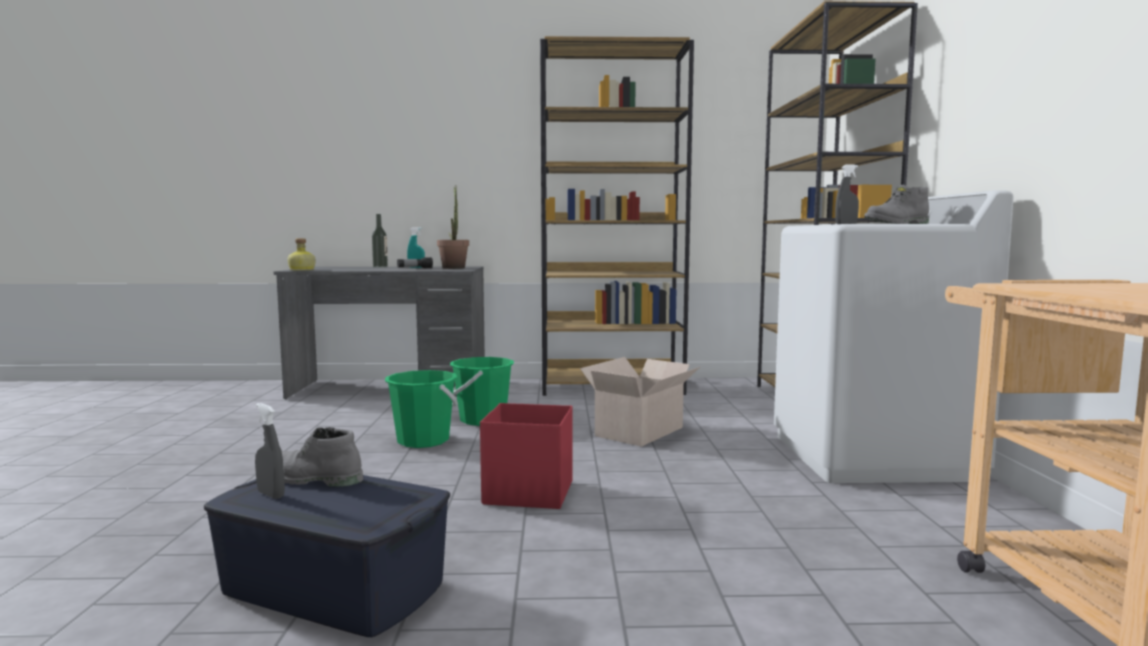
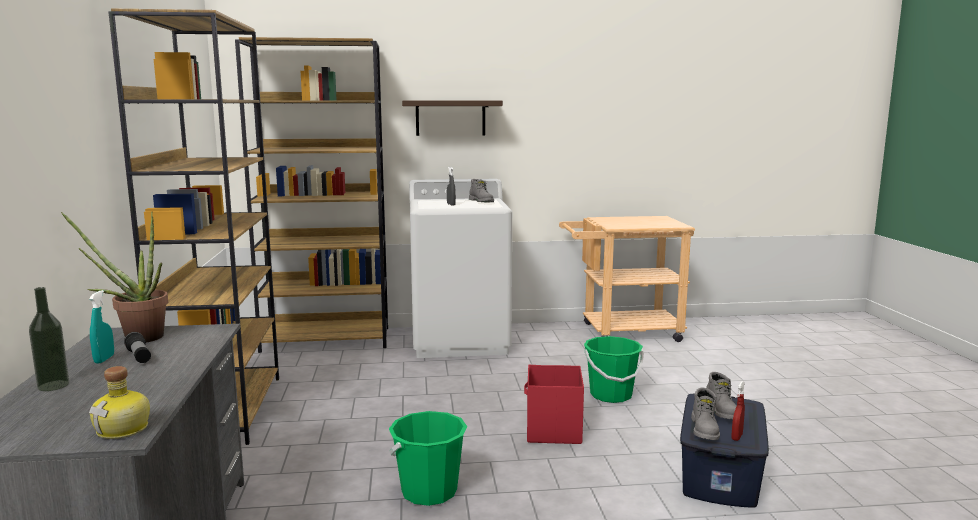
camera: 95 degrees left, 5 degrees up
grey spray bottle [255,403,285,499] -> red spray bottle [731,381,745,441]
green bucket [450,357,514,426] -> green bucket moved to [584,336,644,403]
cardboard box [580,357,700,447] -> none
none -> shelf [402,101,503,136]
none -> grey boot [706,372,737,420]

